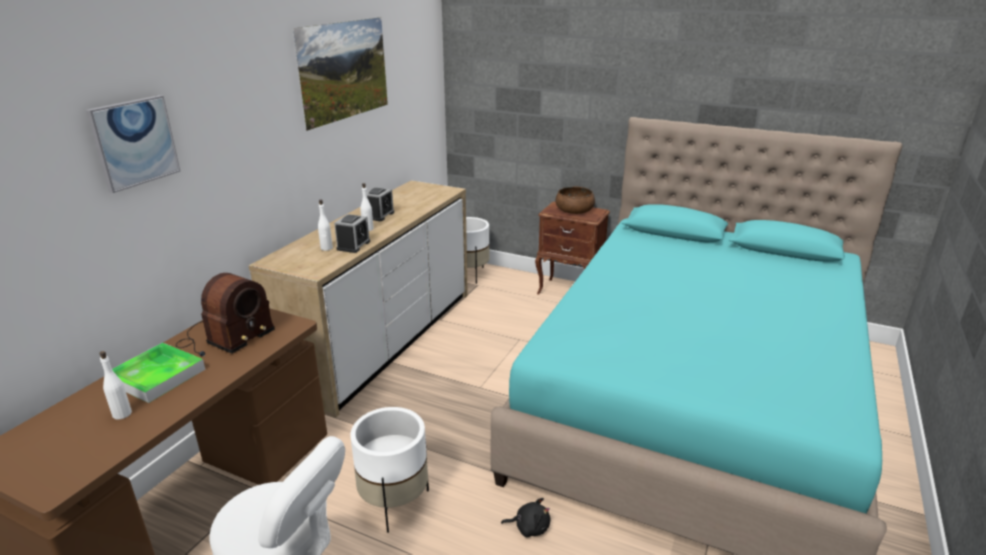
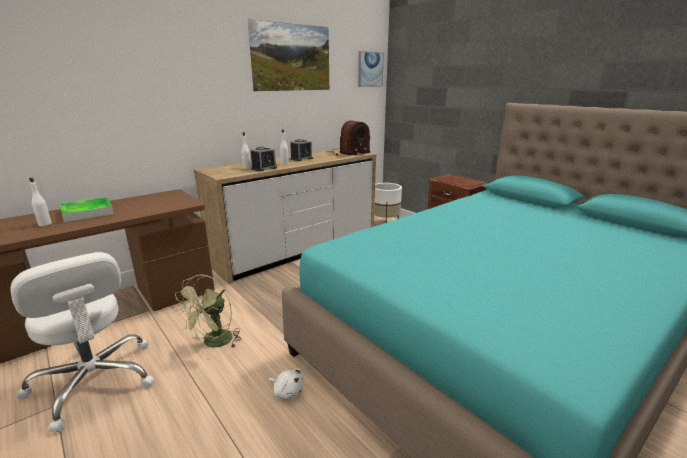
camera: 25 degrees right, 5 degrees down
picture [86,95,180,193] -> picture moved to [358,51,384,87]
radio [176,273,275,357] -> radio moved to [327,121,370,156]
white planter [351,407,429,533] -> green fan [175,274,242,348]
black plush toy [501,498,550,537] -> white plush toy [268,369,304,399]
brown bowl [555,186,595,214] -> none

